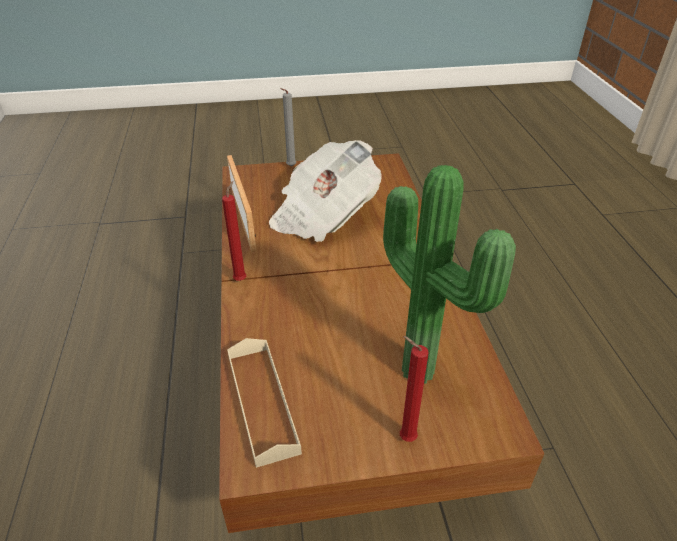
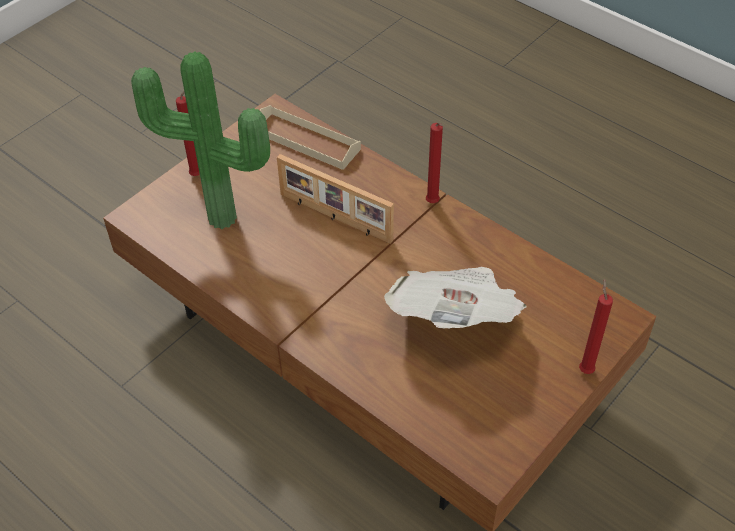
camera: 140 degrees right, 10 degrees up
picture frame [227,155,256,252] -> picture frame moved to [277,154,394,244]
grey candle [281,88,296,167] -> red candle [579,279,613,374]

